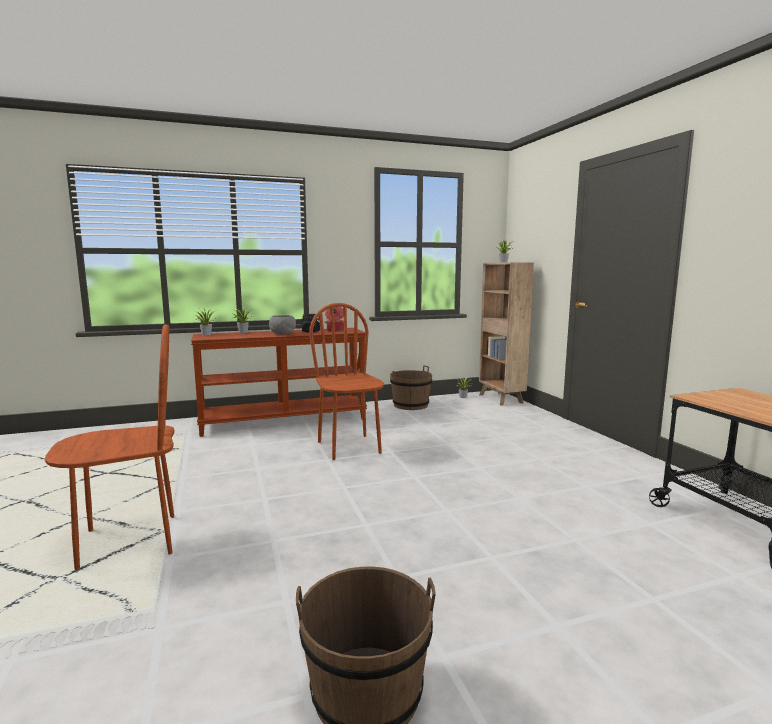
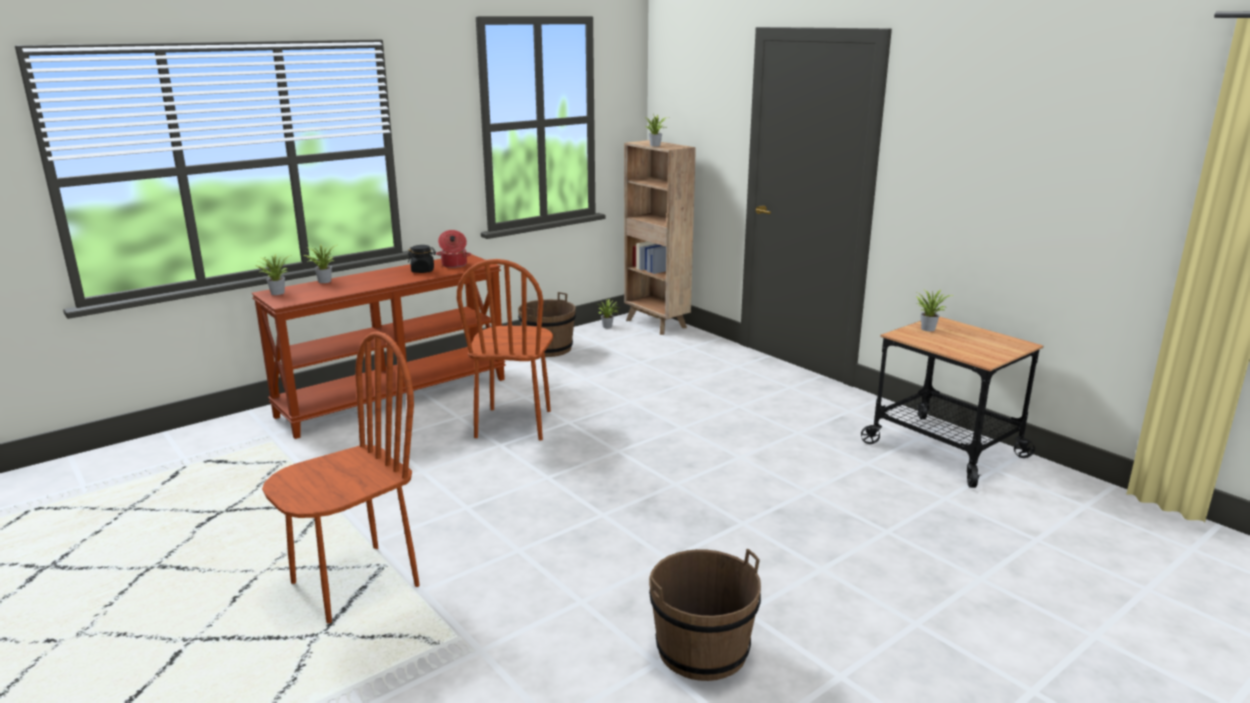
camera: 20 degrees left, 10 degrees up
grey bowl [269,315,296,334] -> none
brown chair [309,303,384,460] -> brown chair turned 135 degrees counterclockwise [457,259,553,441]
none -> potted plant [916,290,954,331]

